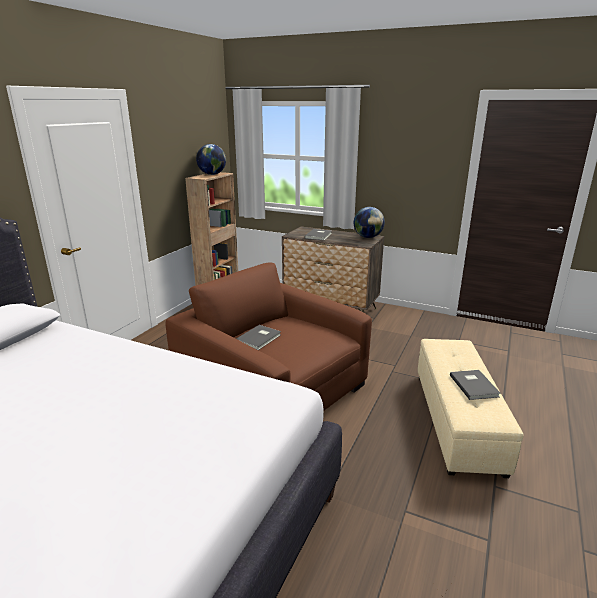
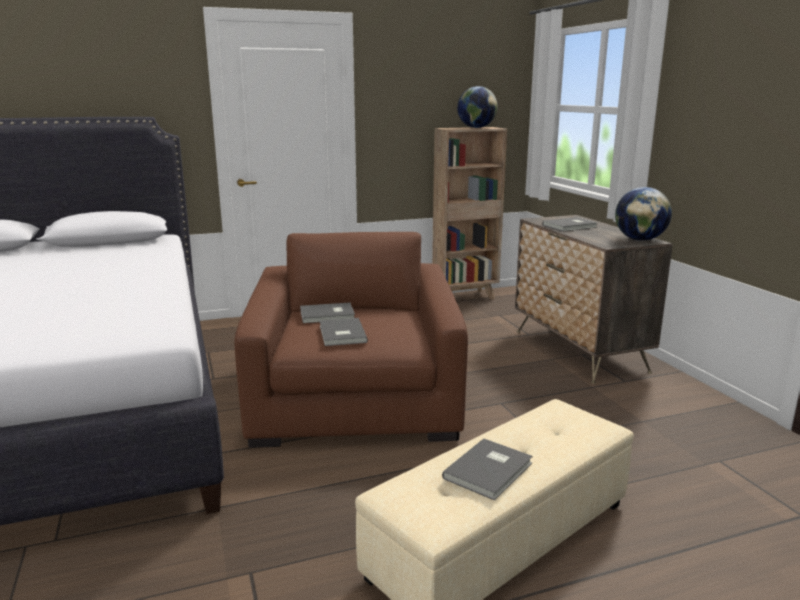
camera: 45 degrees right, 5 degrees down
none -> grey book [320,318,368,346]

